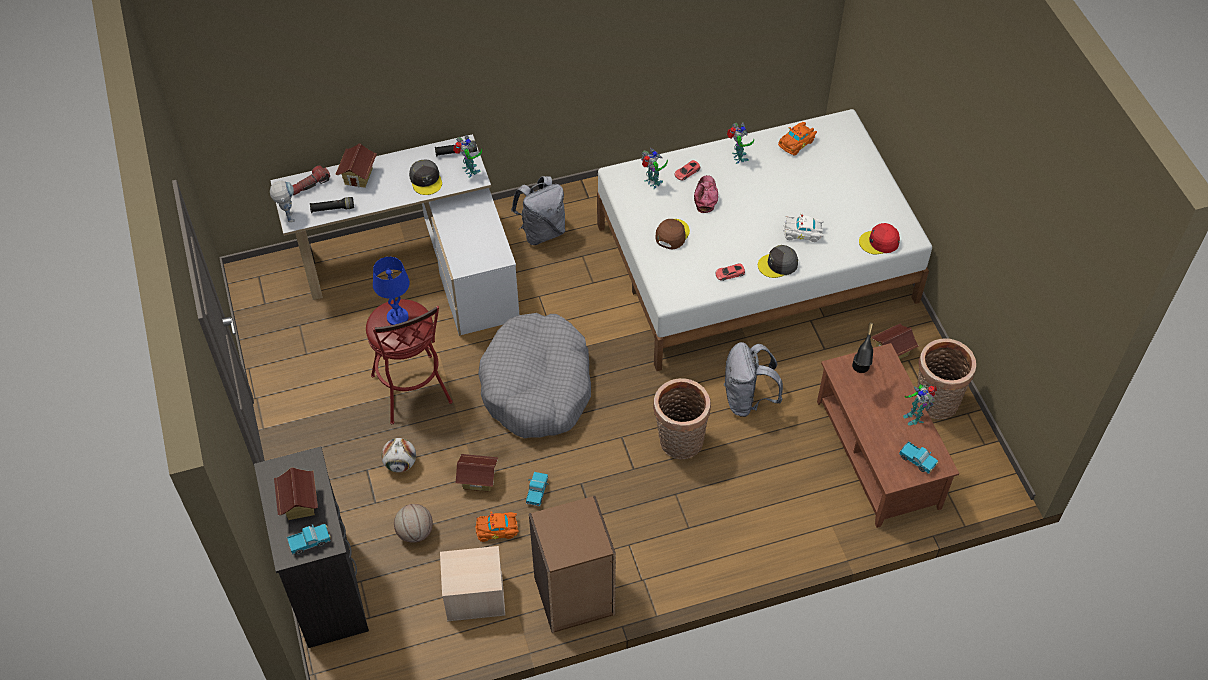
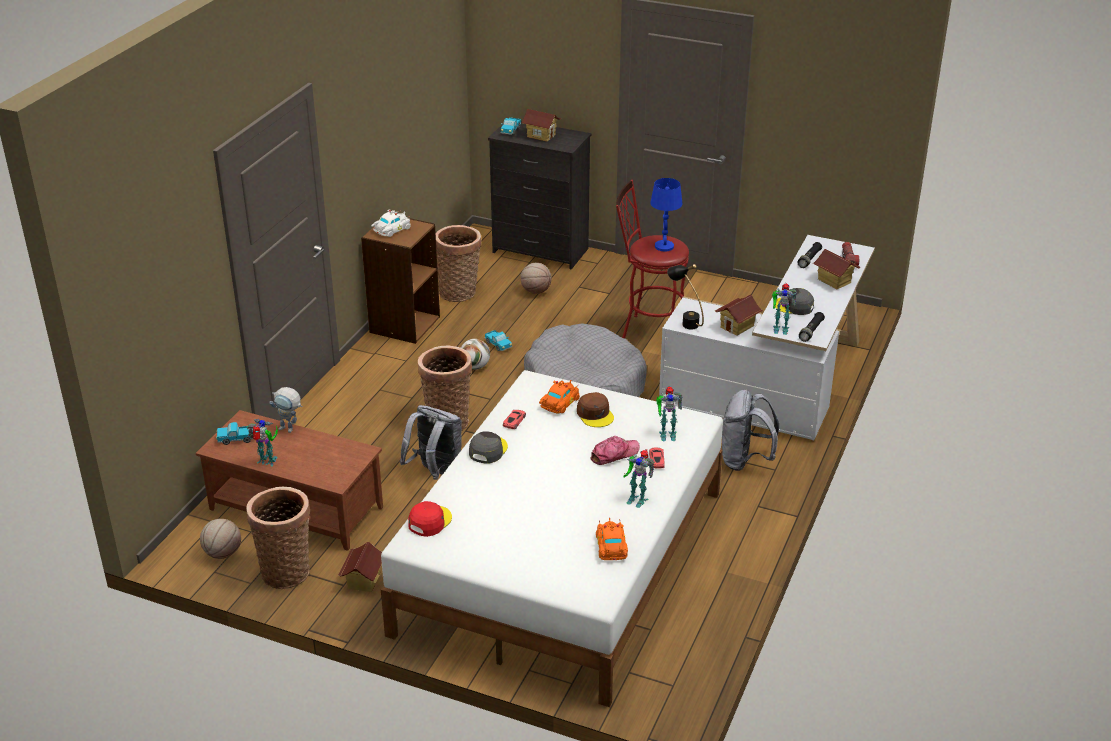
camera: 130 degrees right, 20 degrees down
toy robot [270,181,295,222] -> toy robot moved to [269,387,303,433]
football [381,438,416,473] -> football moved to [461,339,490,370]
beige storage box [440,546,505,621] -> basket [436,225,481,302]
toy house [455,454,498,492] -> toy house moved to [715,295,763,336]
orange toy car [475,511,519,542] -> orange toy car moved to [539,379,580,414]
cap [694,175,718,213] -> cap turned 75 degrees counterclockwise [590,436,640,465]
white toy car [783,213,824,242] -> white toy car moved to [371,210,411,237]
black table lamp [852,323,873,373] -> black table lamp moved to [667,264,704,330]
none -> basketball [200,519,241,559]

